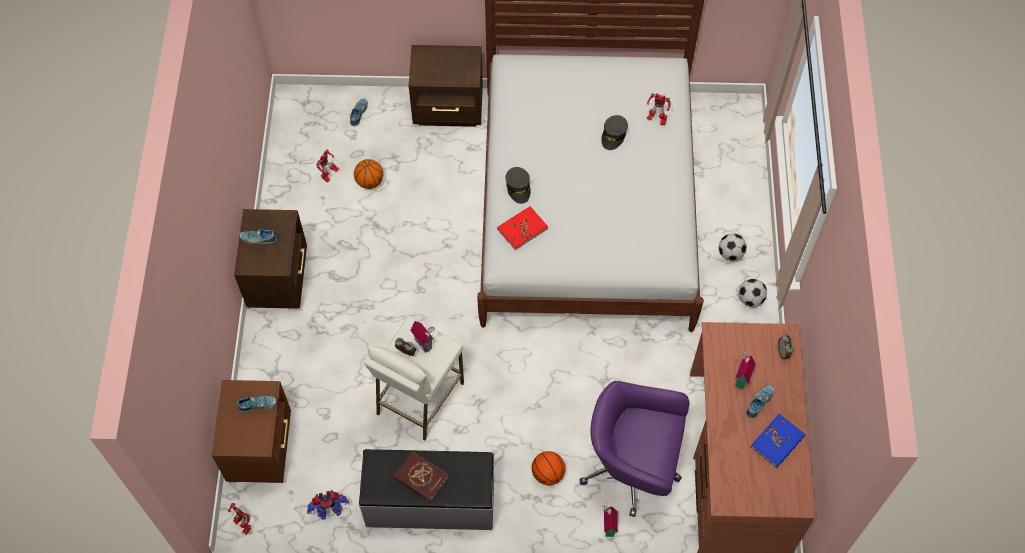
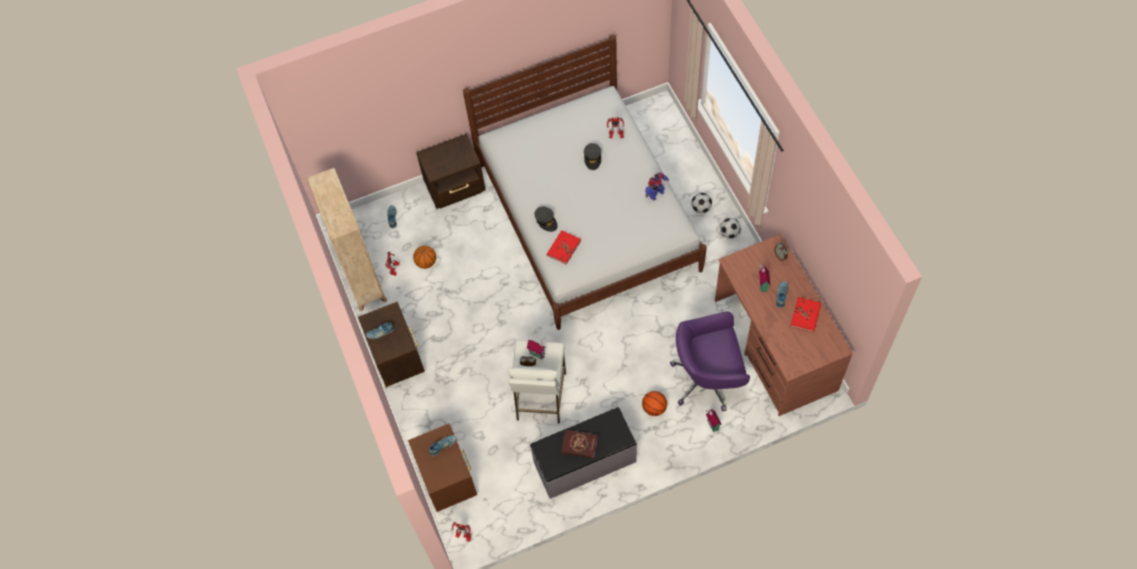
camera: 20 degrees left, 0 degrees up
toy robot [307,490,349,520] -> toy robot moved to [645,173,669,200]
blue book [751,414,805,468] -> red book [790,297,821,333]
none -> beige bookcase [307,168,388,312]

